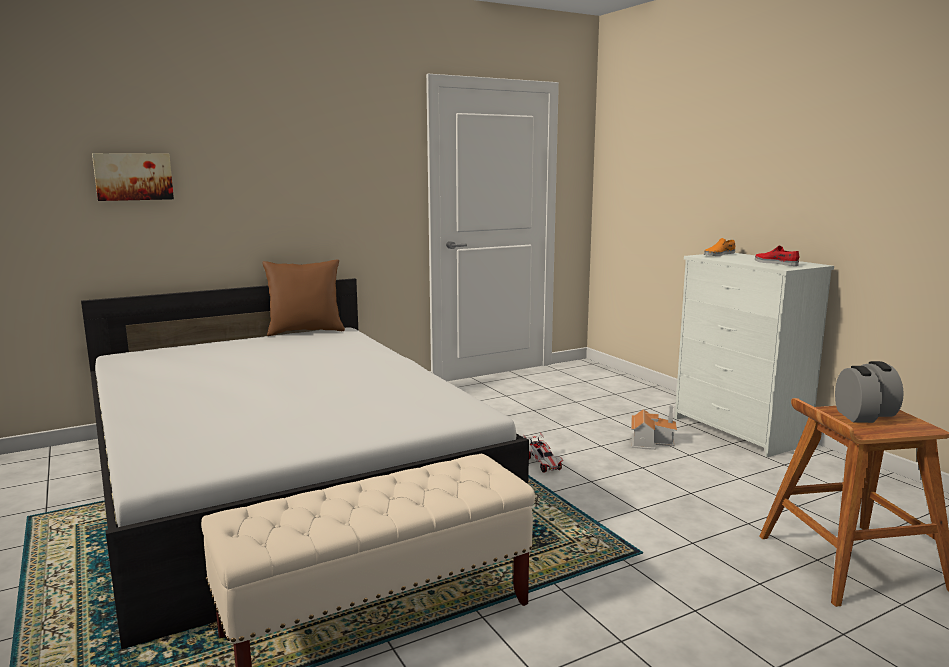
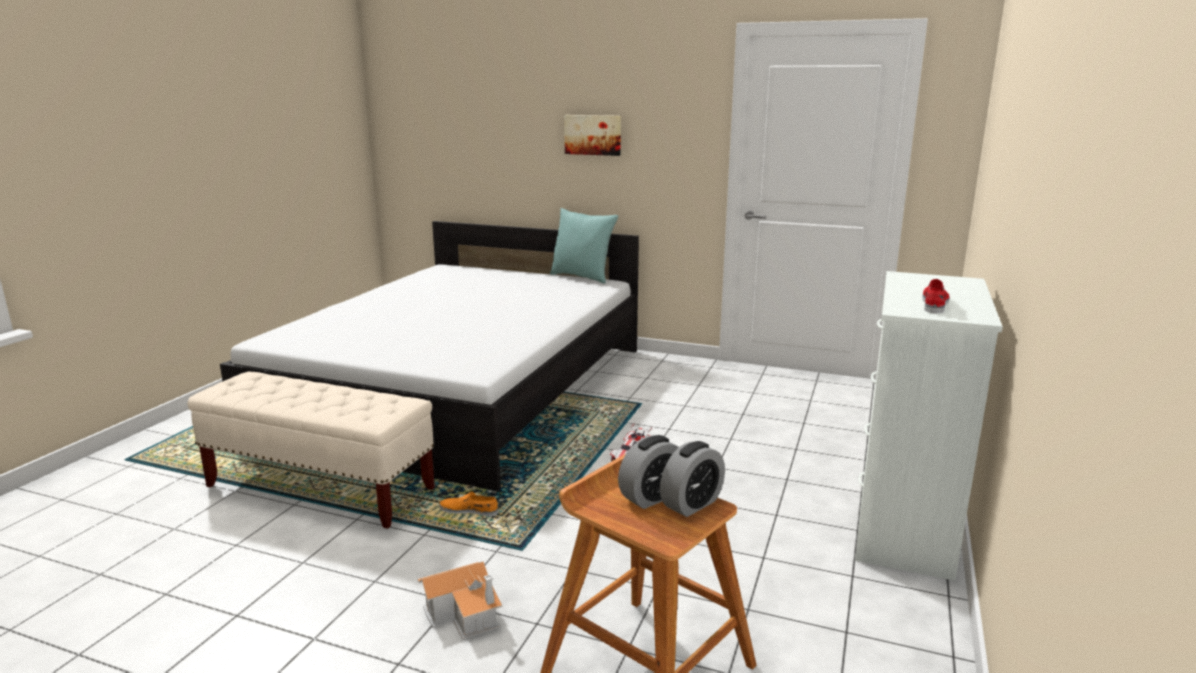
camera: 50 degrees right, 5 degrees up
picture [92,153,174,201] -> picture moved to [564,115,621,156]
brown pillow [262,260,345,336] -> turquoise pillow [550,208,618,284]
toy house [631,405,677,450] -> toy house moved to [418,561,502,640]
orange shoe [704,238,735,256] -> orange shoe moved to [439,491,498,516]

